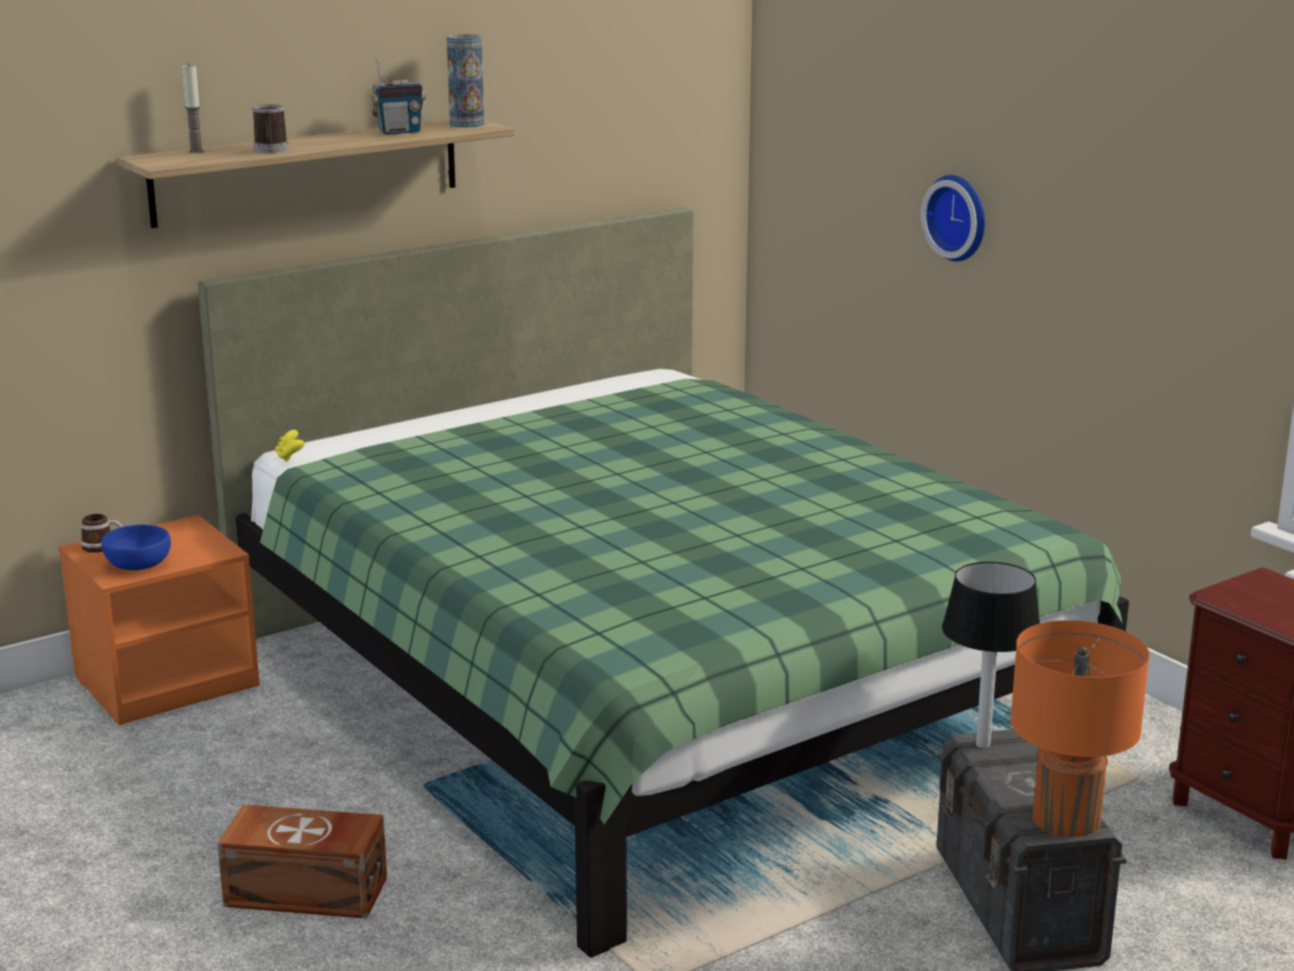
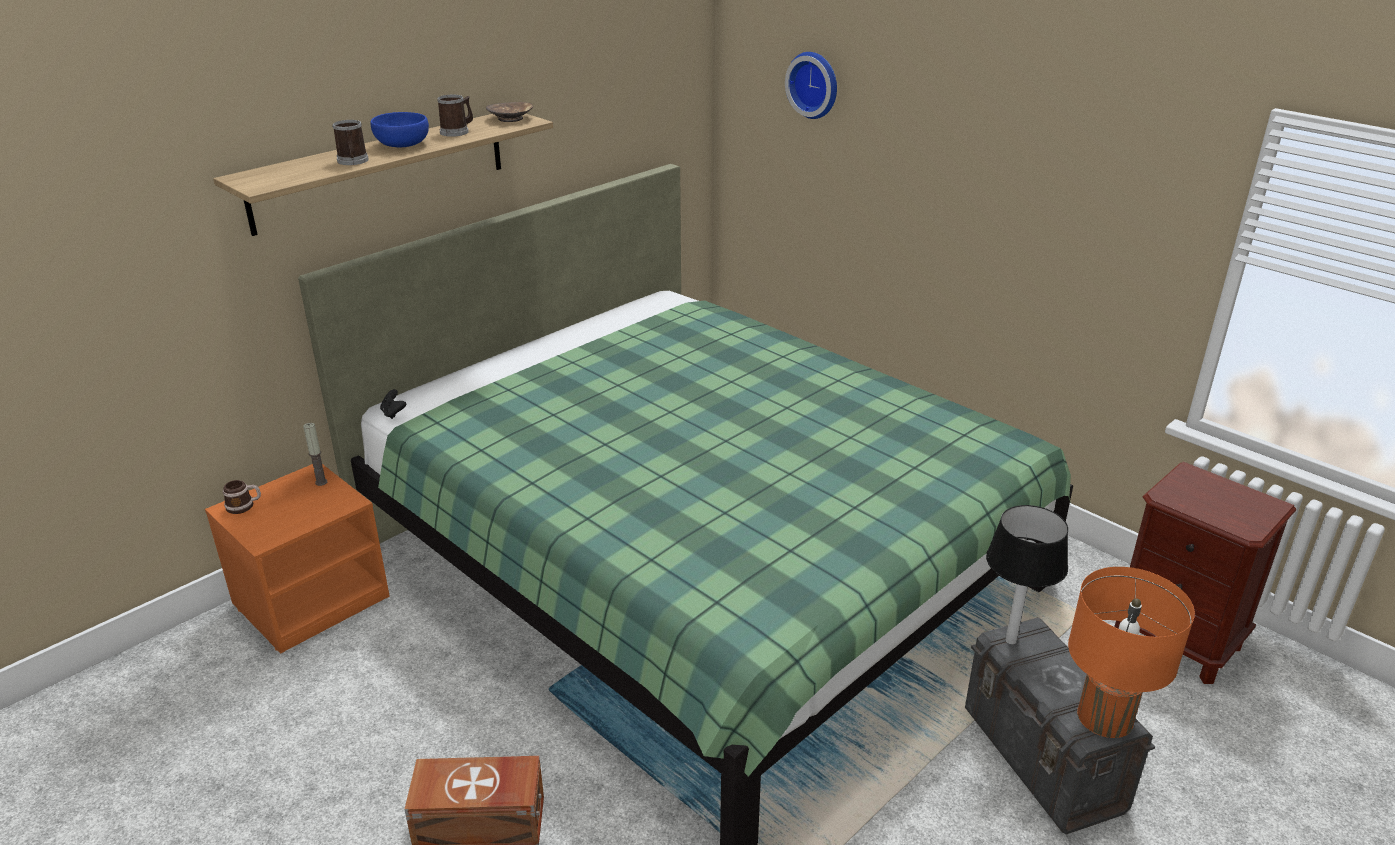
camera: 10 degrees left, 10 degrees up
blue bowl [102,525,171,570] -> blue bowl moved to [370,112,429,147]
candle [182,63,204,153] -> candle moved to [303,423,327,486]
yellow game controller [275,430,305,462] -> black game controller [380,389,406,419]
radio [371,58,426,135] -> mug [437,95,473,137]
vase [447,34,484,127] -> brown bowl [486,102,533,122]
wall clock [921,175,985,262] -> wall clock moved to [785,52,837,119]

